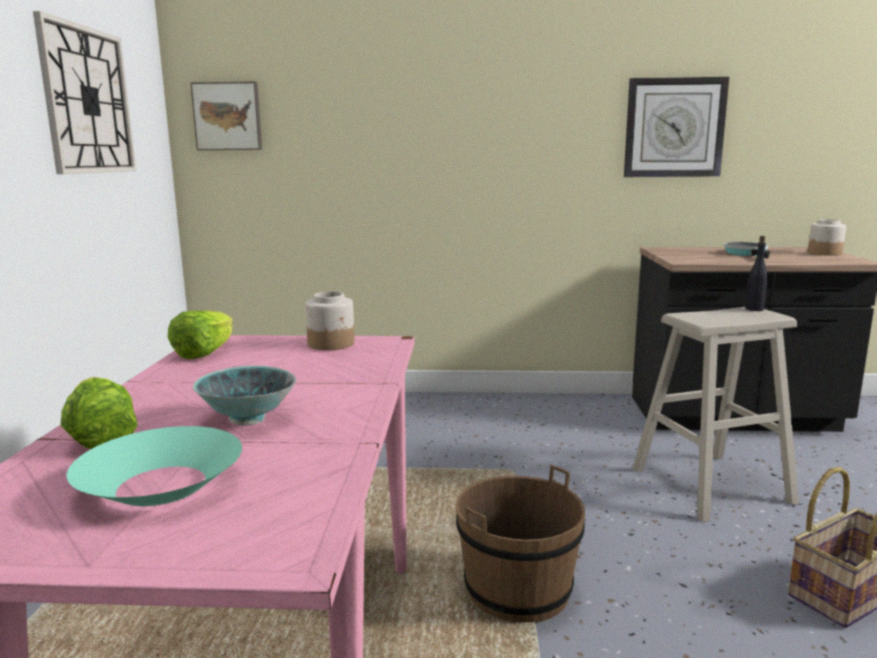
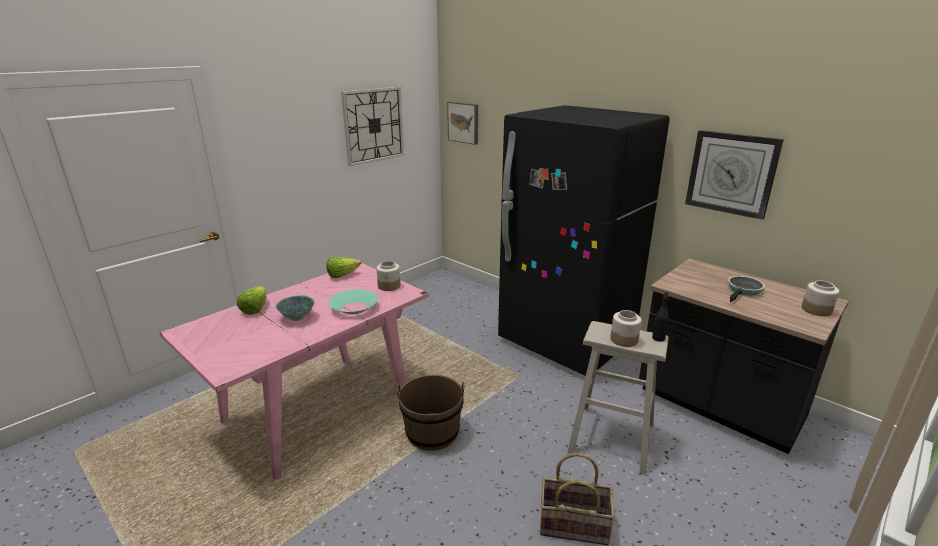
camera: 40 degrees right, 10 degrees up
turquoise bowl [67,426,242,506] -> turquoise bowl moved to [329,290,378,314]
none -> black fridge [498,105,670,376]
none -> jar [611,310,642,347]

